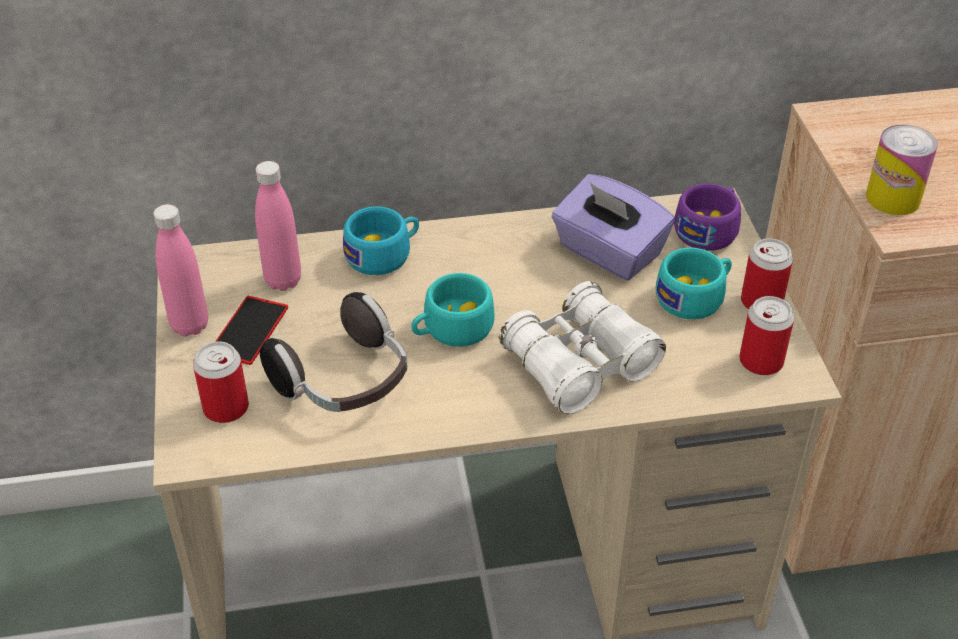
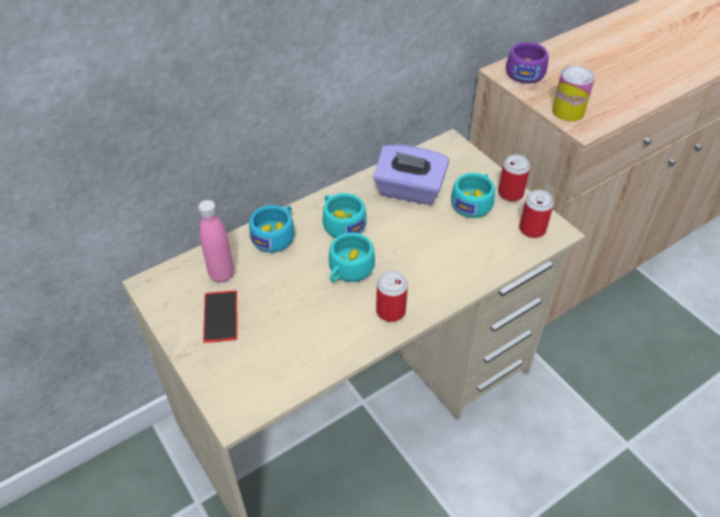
camera: 25 degrees left, 5 degrees up
pink bottle [153,204,208,337] -> none
can [193,342,249,423] -> can moved to [376,270,408,322]
headphones [260,292,407,412] -> none
white binoculars [499,281,666,414] -> none
purple cup [674,184,741,251] -> purple cup moved to [506,42,549,83]
none -> turquoise cup [323,193,367,238]

